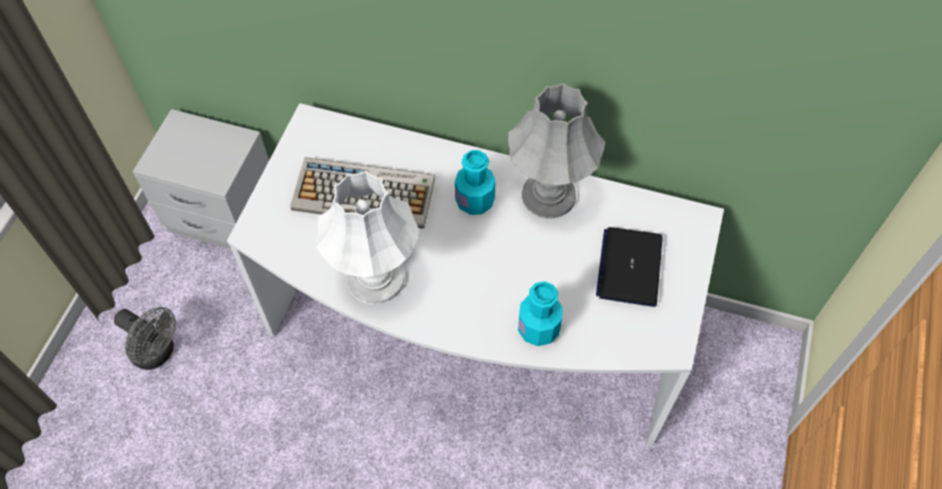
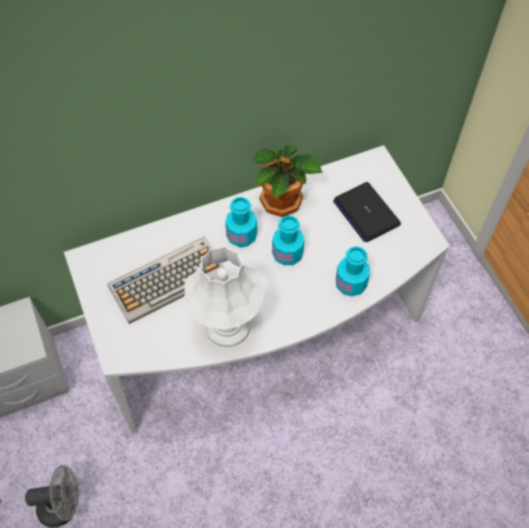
camera: 40 degrees left, 0 degrees up
grey table lamp [508,83,605,218] -> potted plant [253,145,323,217]
none -> turquoise bottle [272,216,305,265]

